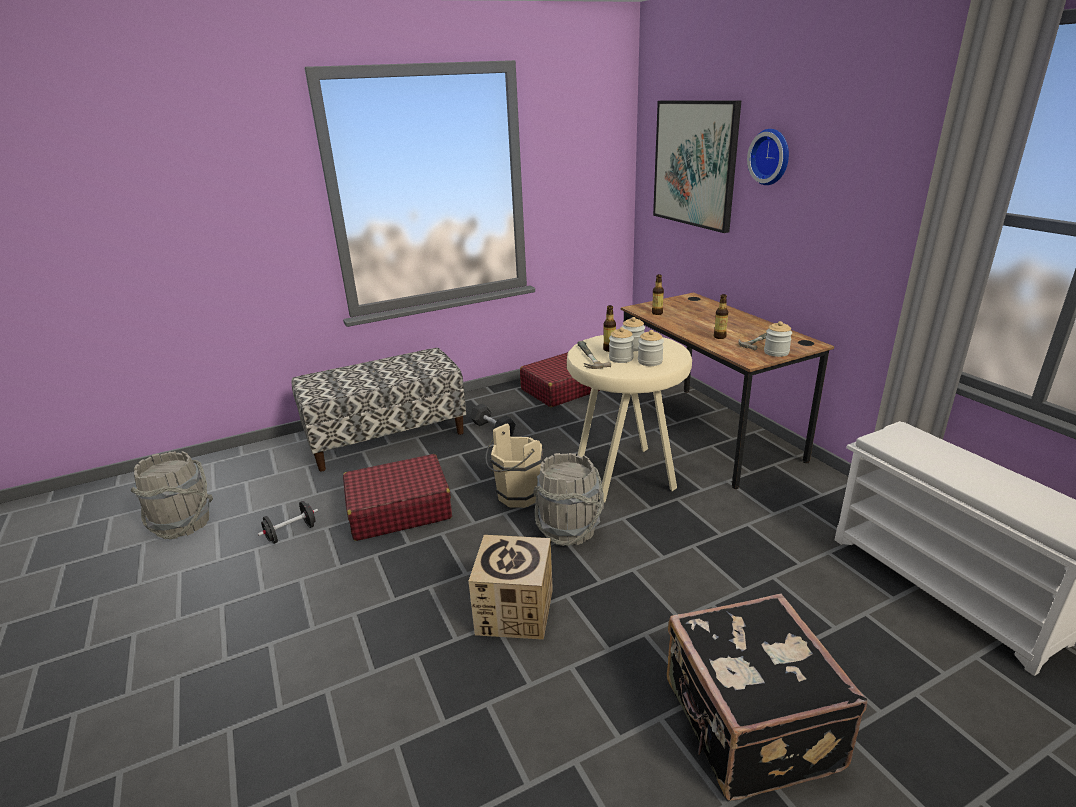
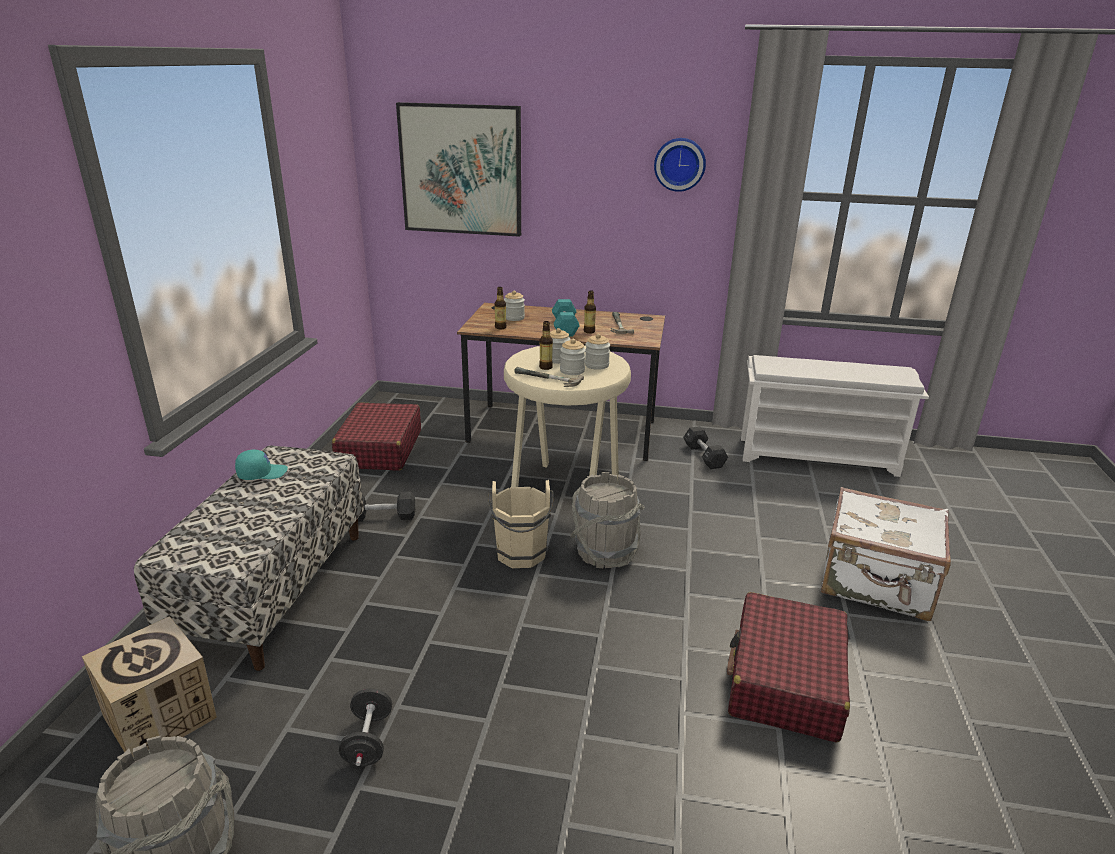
camera: 55 degrees left, 0 degrees up
red suitcase [343,454,452,541] -> red suitcase moved to [727,592,850,742]
cardboard box [468,535,553,640] -> cardboard box moved to [82,616,217,757]
black suitcase [667,594,867,801] -> white suitcase [821,487,951,621]
wall clock [747,129,789,185] -> wall clock moved to [654,138,706,192]
jar [764,321,792,357] -> jar moved to [504,290,525,321]
none -> turquoise cap [235,450,288,480]
none -> turquoise dumbbell [552,299,580,337]
none -> black dumbbell [683,426,728,469]

